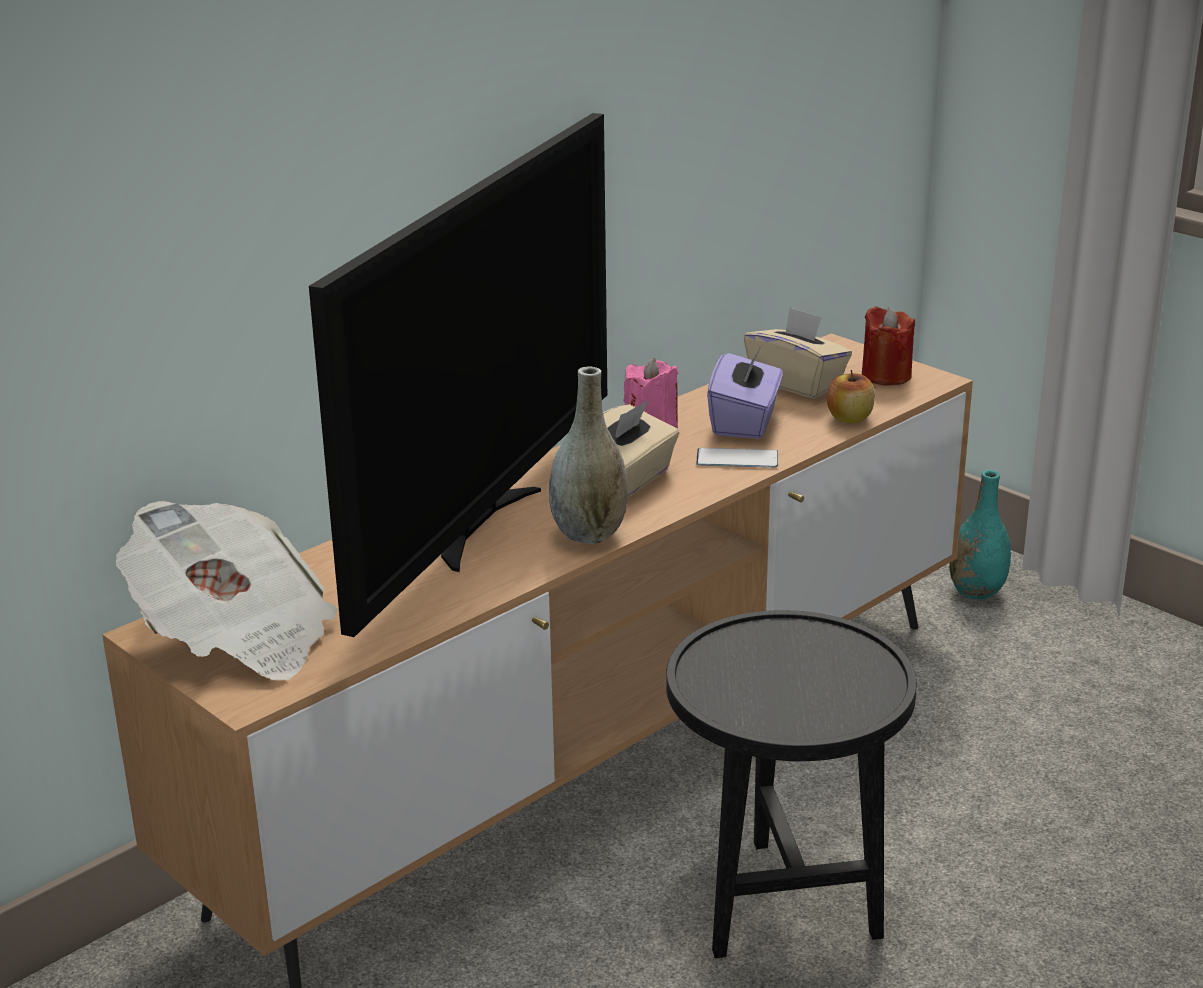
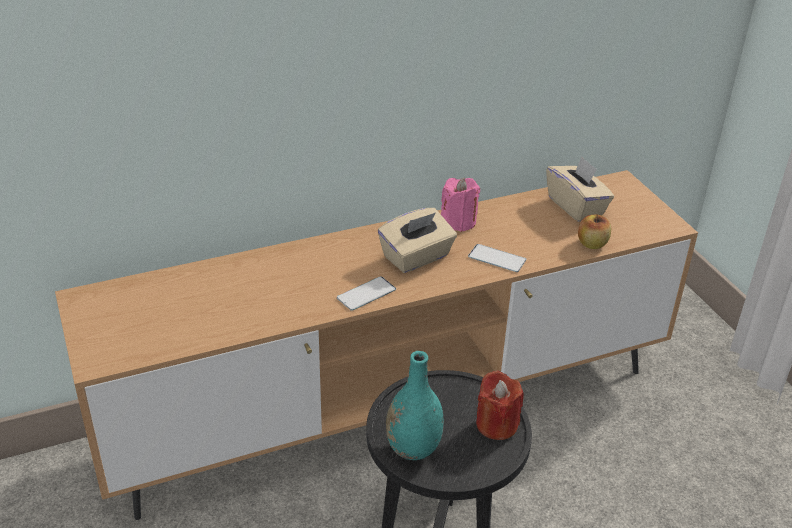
camera: 20 degrees right, 10 degrees up
newspaper [116,501,338,681] -> none
television [309,113,607,637] -> none
grey vase [549,367,628,544] -> phone [337,277,396,311]
purple tissue box [707,345,783,439] -> none
red candle [862,307,915,385] -> red candle moved to [476,370,524,440]
turquoise vase [949,470,1011,600] -> turquoise vase moved to [386,351,444,460]

